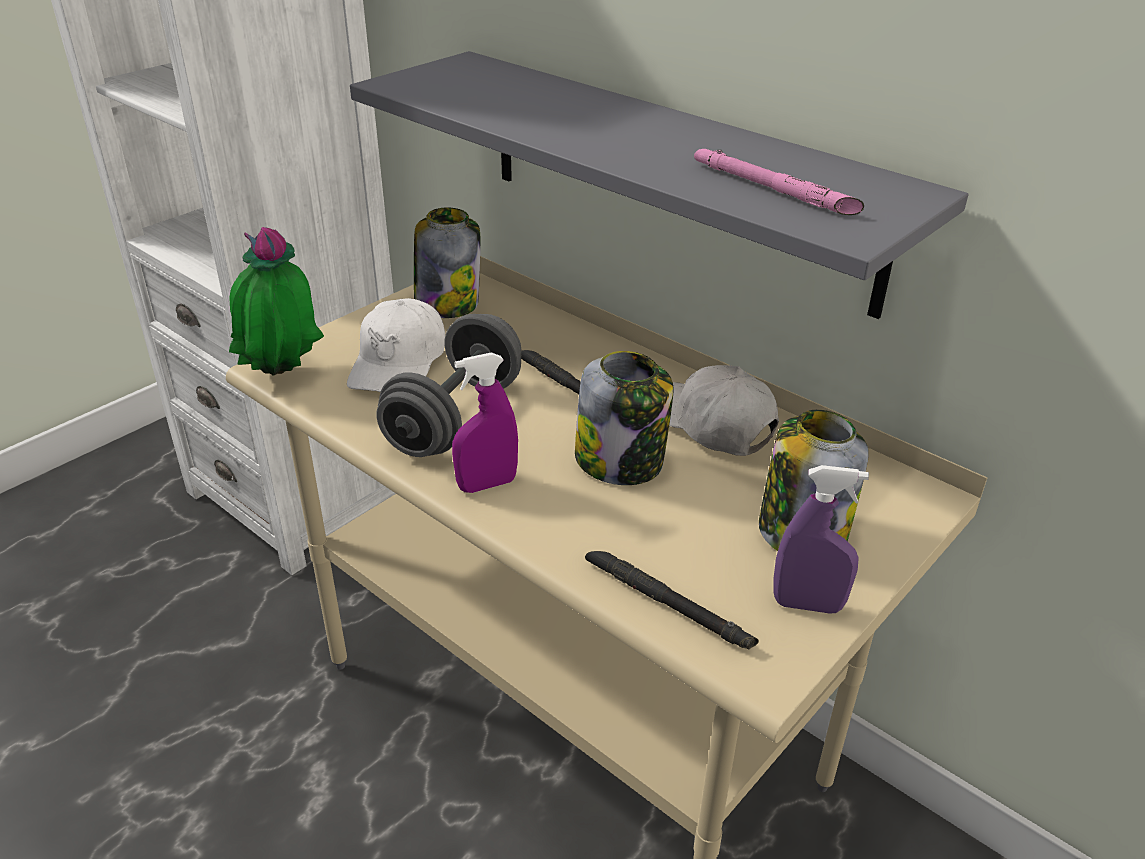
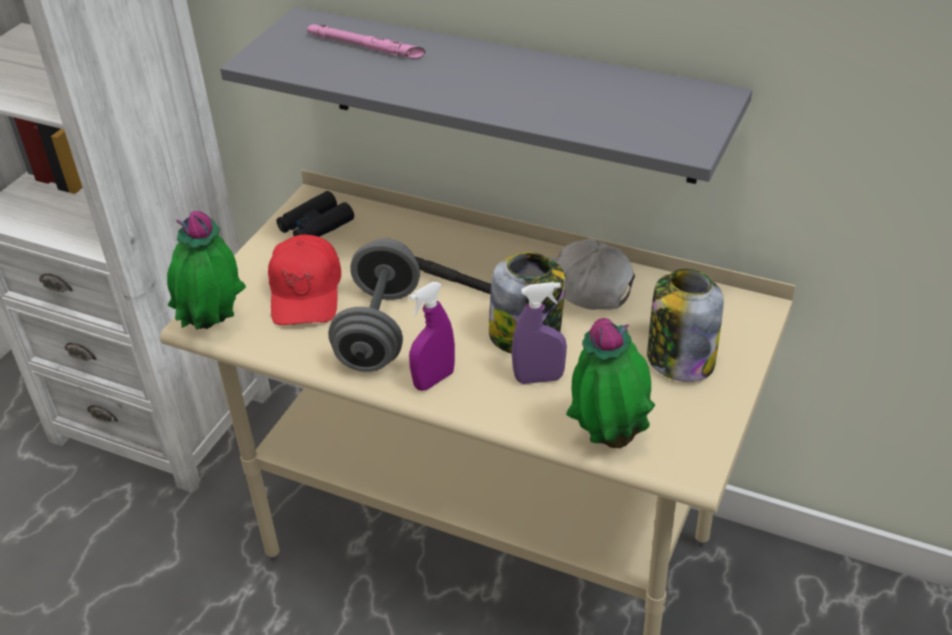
camera: 15 degrees left, 5 degrees up
white cap [347,298,445,392] -> red cap [268,235,341,325]
jar [414,207,480,318] -> black binoculars [276,191,354,237]
black flashlight [585,551,759,650] -> potted plant [566,318,655,448]
pink flashlight [694,149,864,215] -> pink flashlight moved to [307,24,425,59]
purple spray bottle [773,465,869,614] -> purple spray bottle moved to [511,282,567,384]

